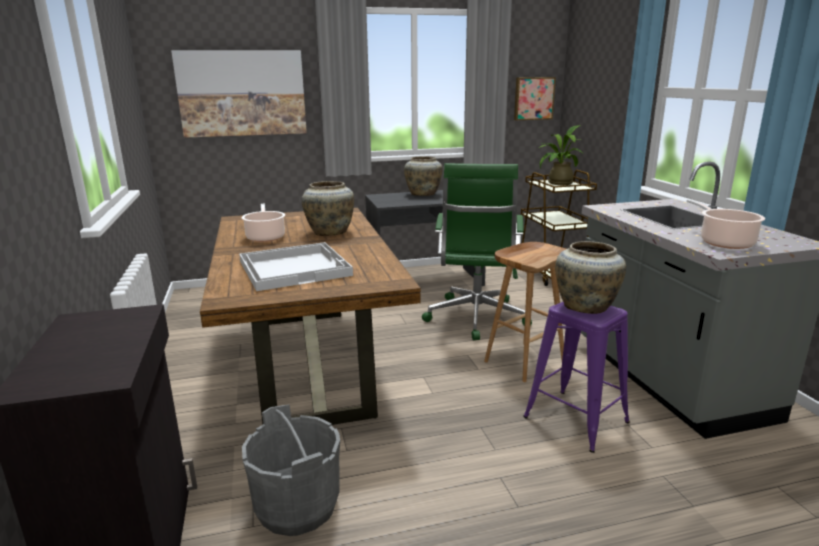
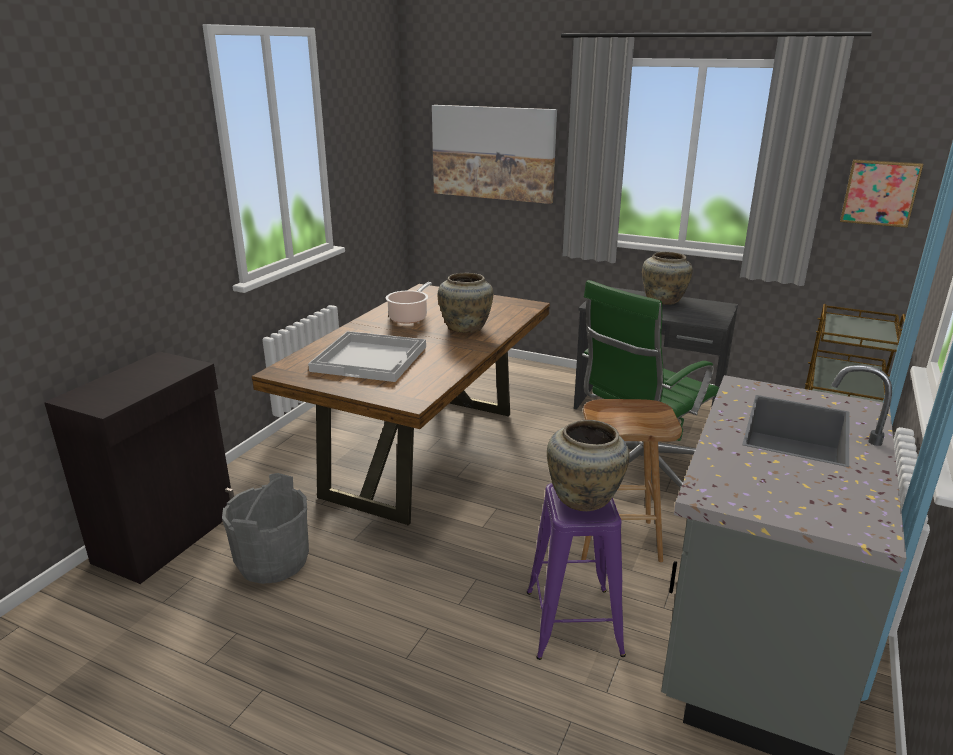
camera: 40 degrees right, 5 degrees up
potted plant [539,125,585,185] -> none
cooking pot [686,199,765,249] -> none

